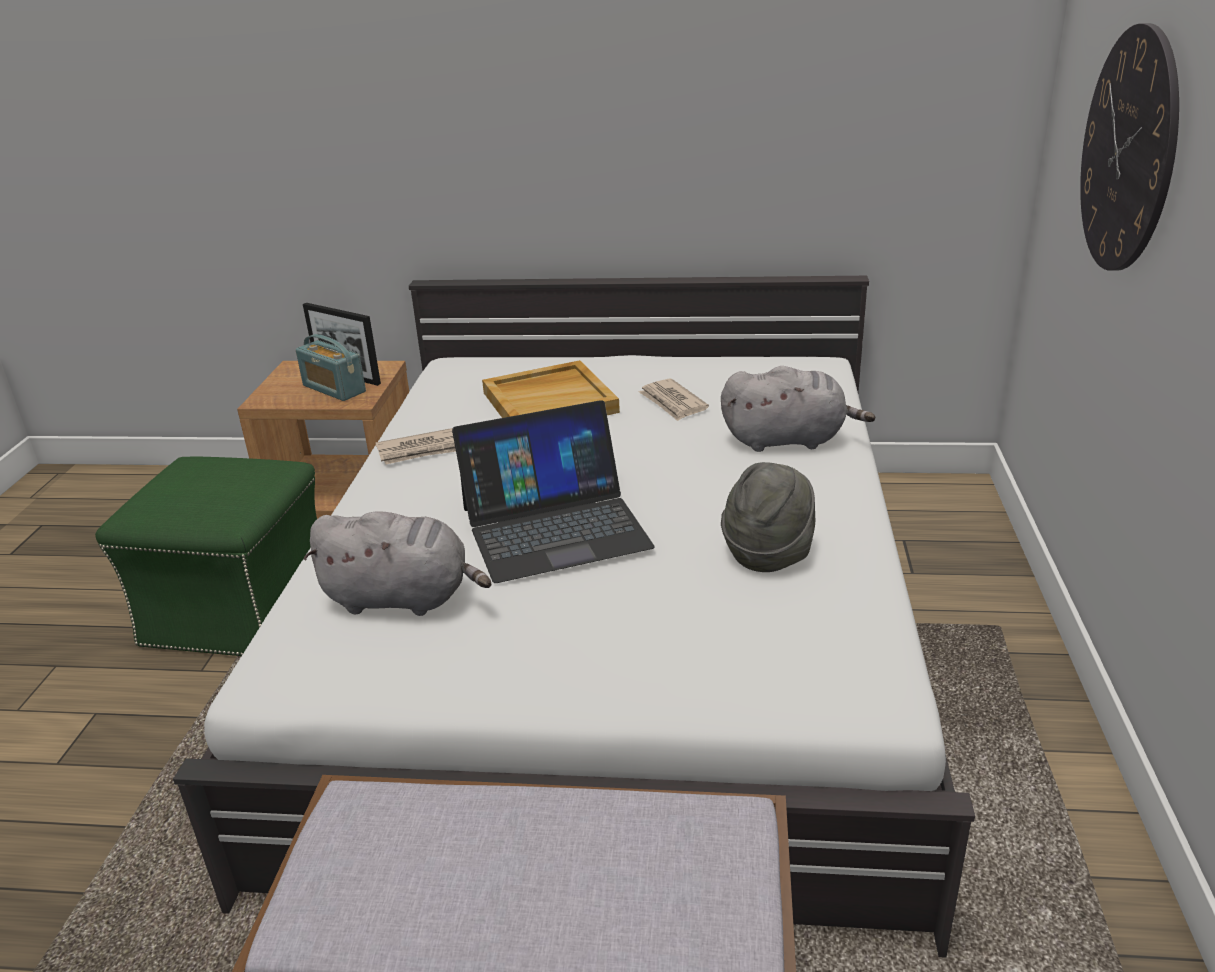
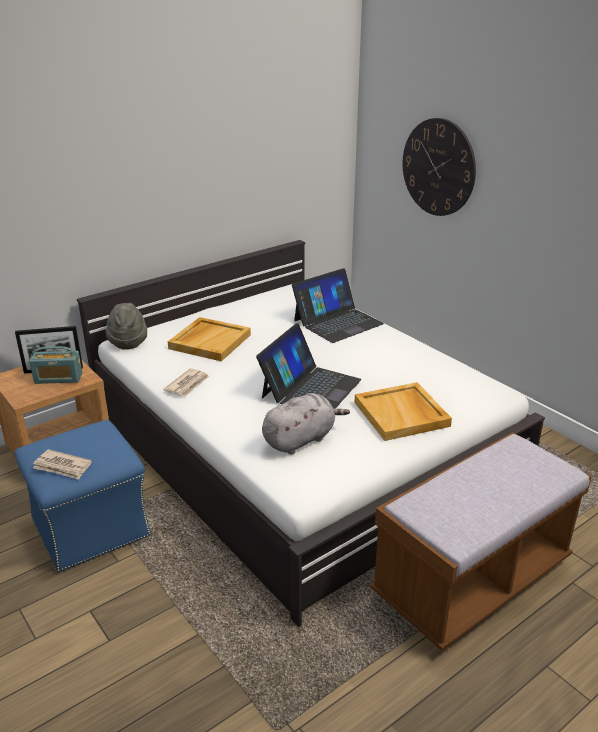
camera: 45 degrees left, 0 degrees up
green ottoman [95,457,317,656] -> blue ottoman [14,420,151,572]
newspaper [639,379,709,421] -> newspaper moved to [33,449,92,480]
grey plush toy [721,366,875,452] -> laptop [292,268,384,343]
grey hat [721,462,815,572] -> grey hat moved to [106,303,147,350]
none -> beige tray [355,382,452,441]

